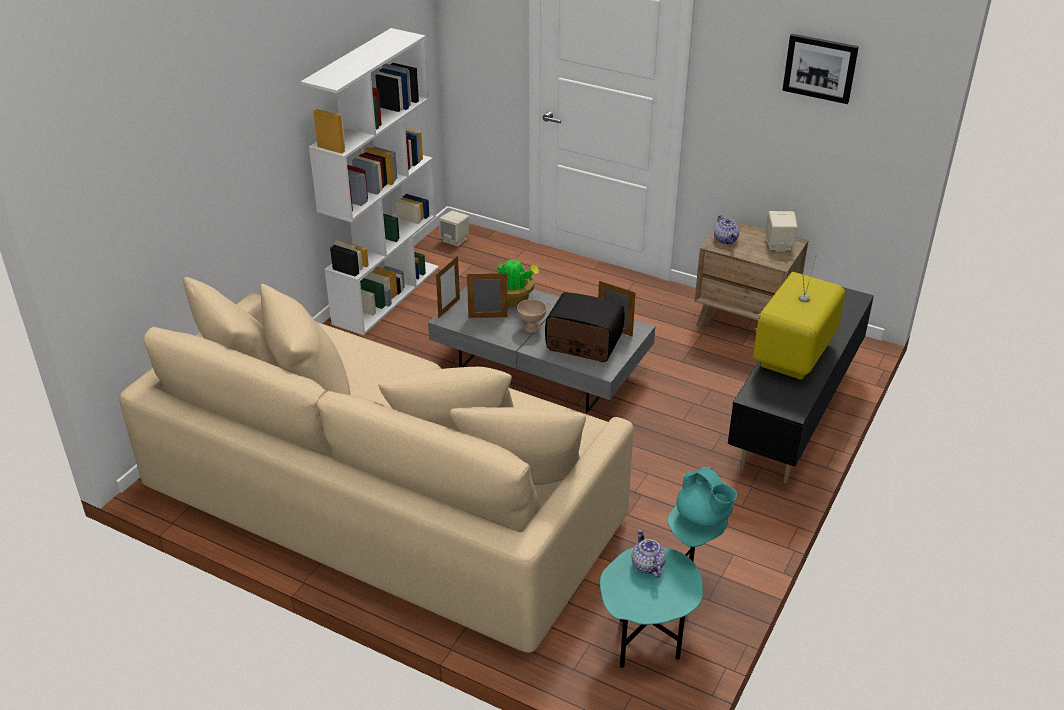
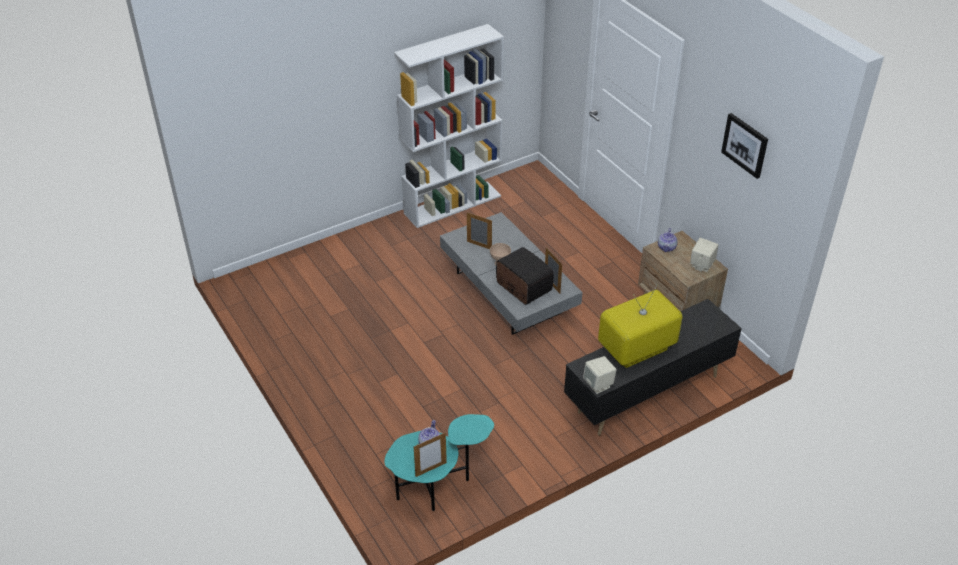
camera: 30 degrees right, 5 degrees up
beige sofa [119,277,634,653] -> none
picture frame [436,256,460,318] -> picture frame moved to [414,433,447,477]
beige speaker [439,210,469,247] -> beige speaker moved to [583,356,616,394]
potted plant [496,259,539,307] -> none
turquoise teapot [676,467,737,527] -> none

